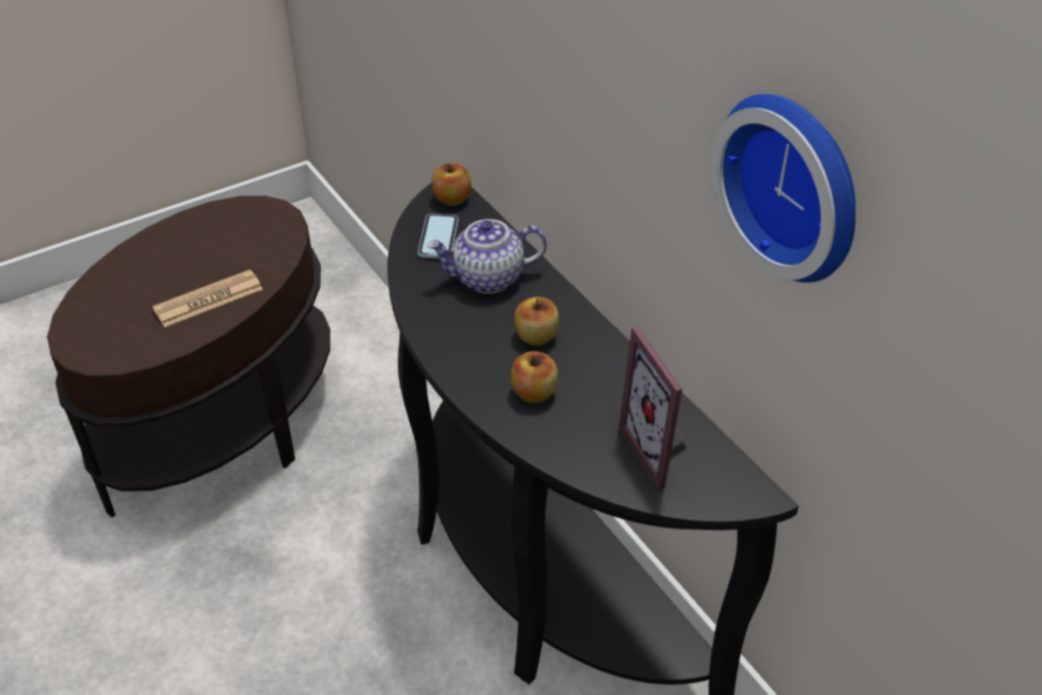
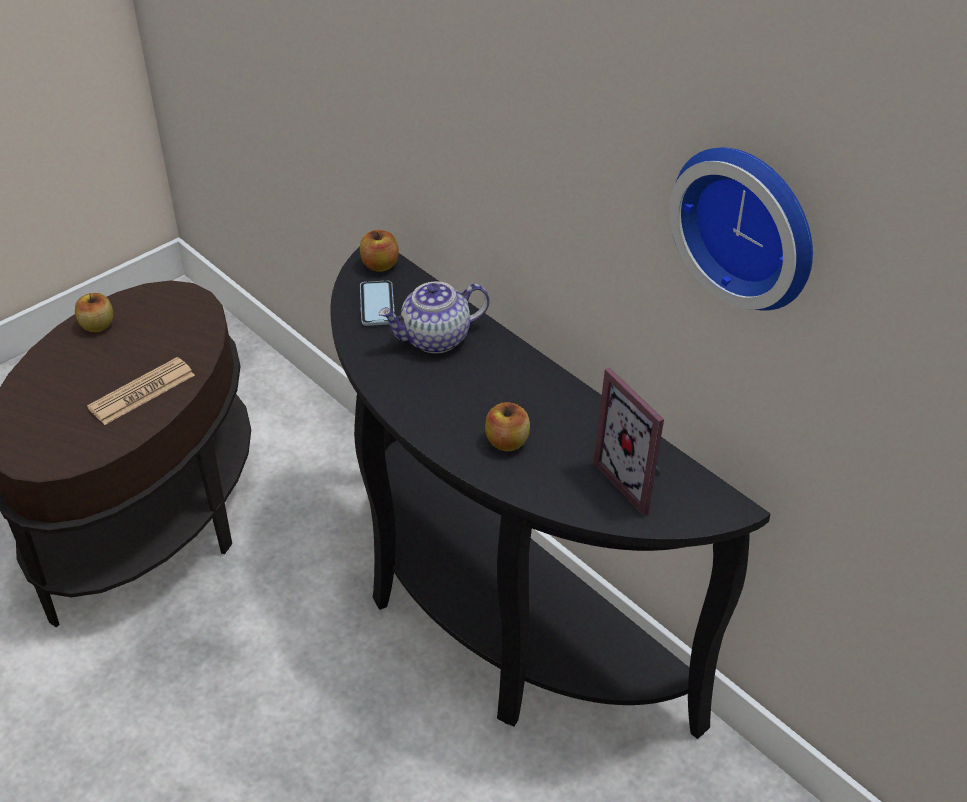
camera: 10 degrees left, 0 degrees up
apple [514,297,559,345] -> apple moved to [75,293,113,332]

